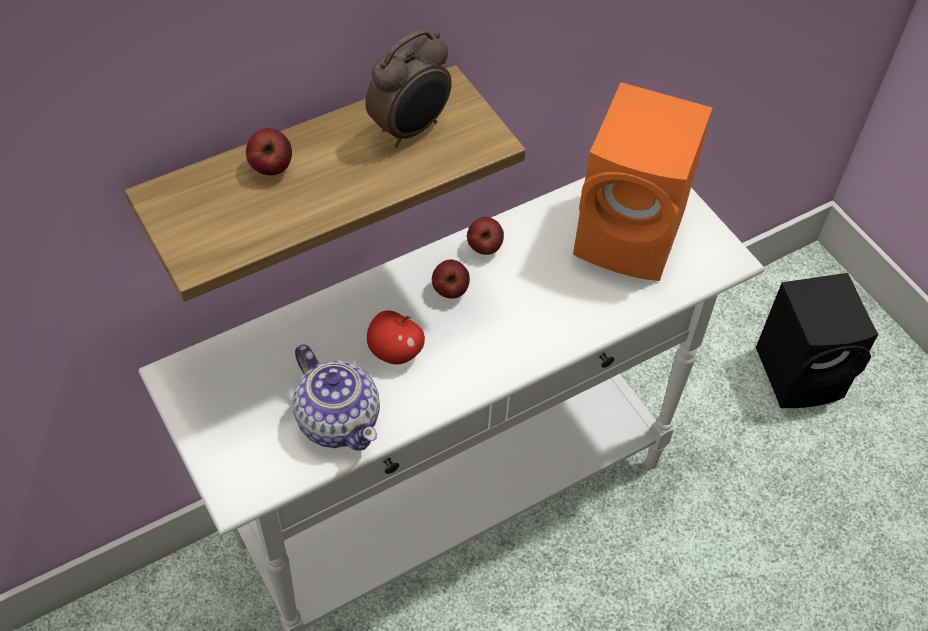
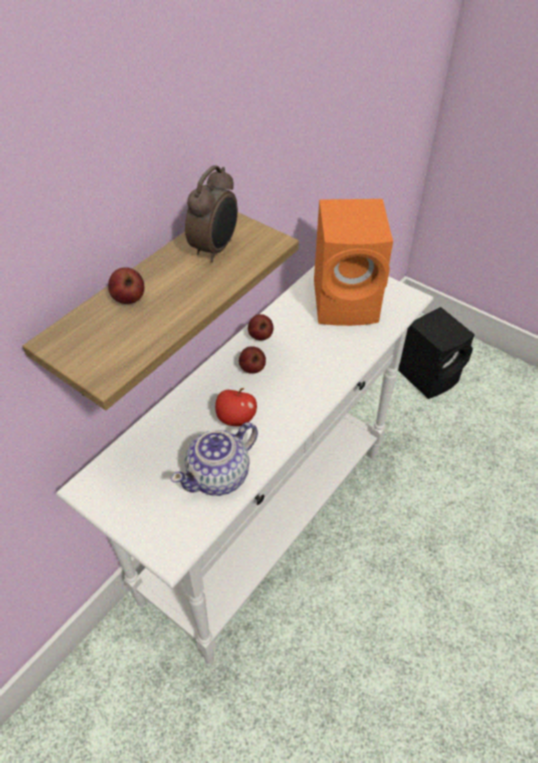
camera: 20 degrees left, 5 degrees down
teapot [293,345,380,451] -> teapot turned 105 degrees clockwise [171,422,258,496]

